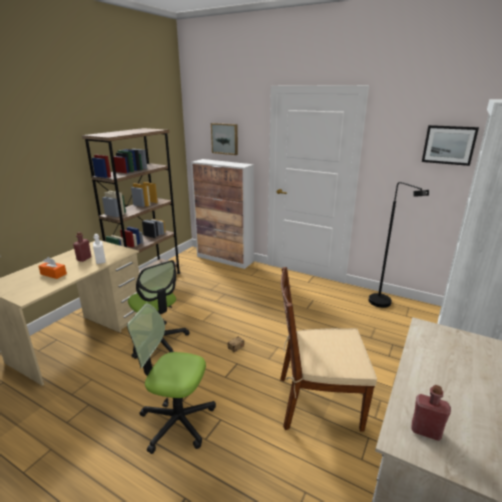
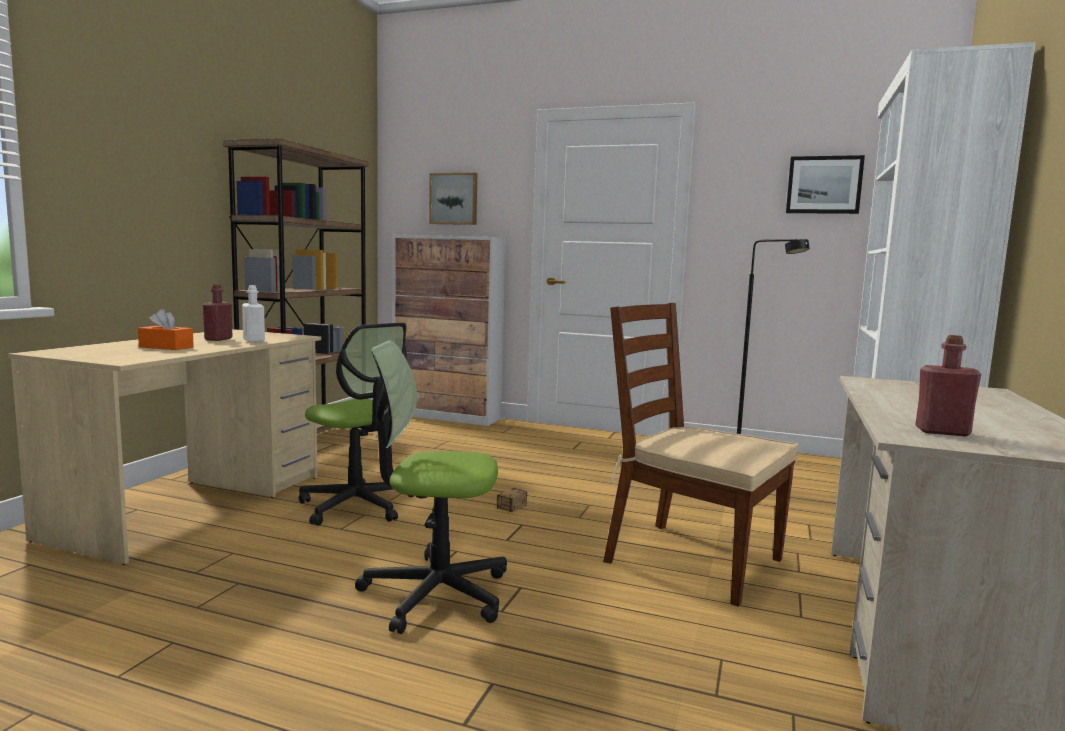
camera: 10 degrees left, 15 degrees down
brown chair [280,267,377,432] -> brown chair turned 45 degrees clockwise [603,303,799,607]

